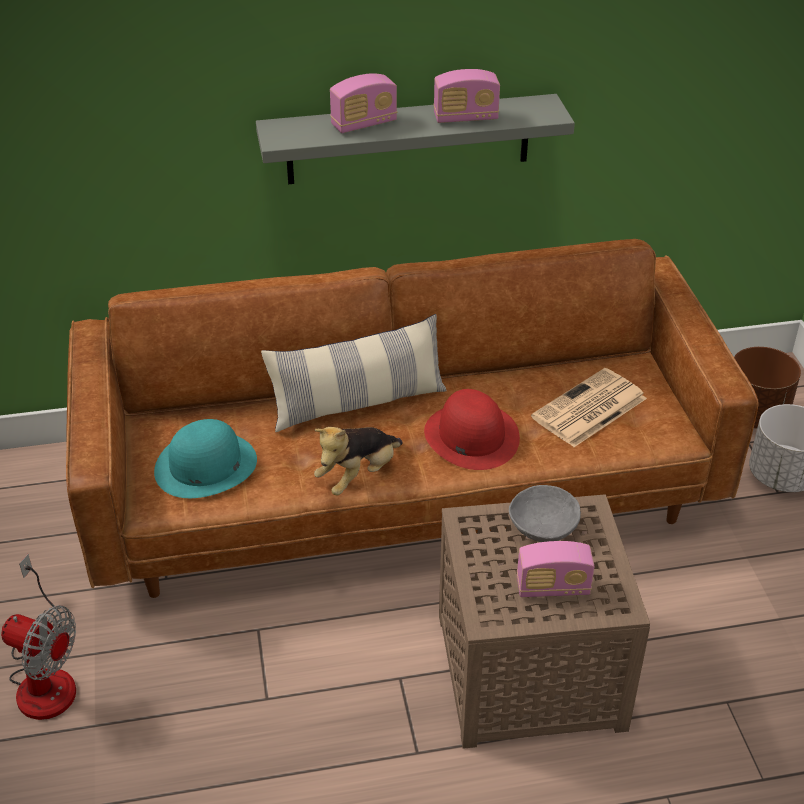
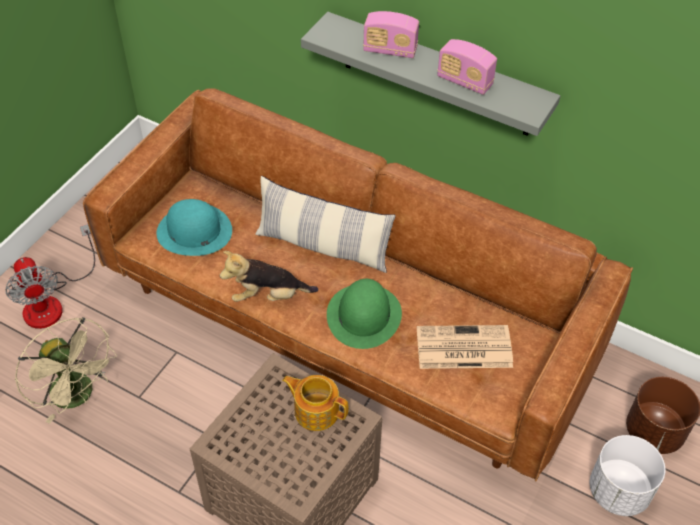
camera: 40 degrees right, 10 degrees up
red hat [424,389,520,470] -> green hat [327,279,402,349]
grey bowl [509,485,581,542] -> teapot [282,375,349,431]
radio [517,541,595,597] -> none
none -> beige fan [15,317,117,424]

